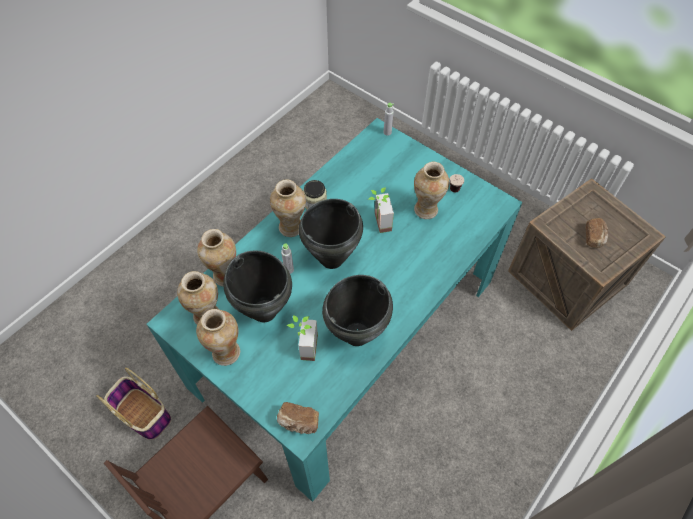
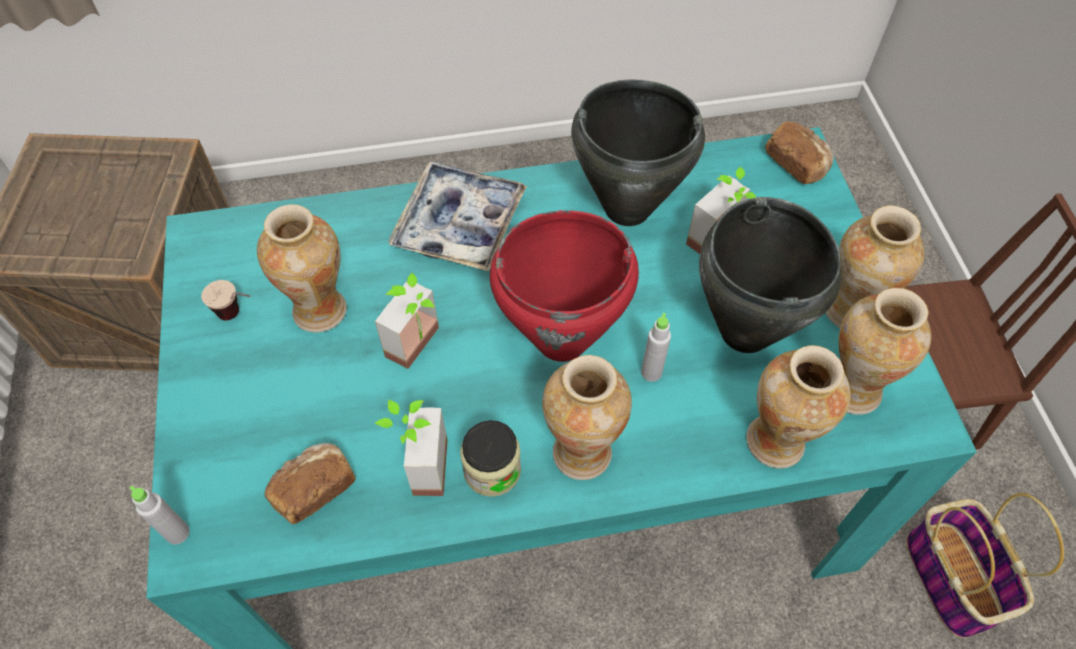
camera: 140 degrees left, 0 degrees up
black cooking pot [299,199,363,269] -> red cooking pot [490,210,639,362]
bread [586,218,608,248] -> bread moved to [264,443,355,525]
none -> potted plant [375,400,448,496]
none -> tray [388,161,527,271]

